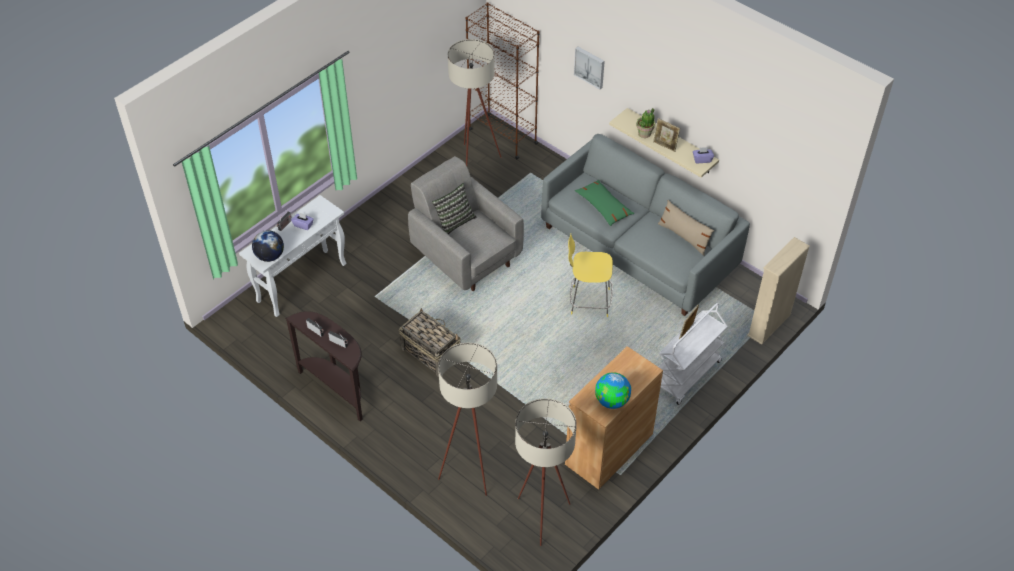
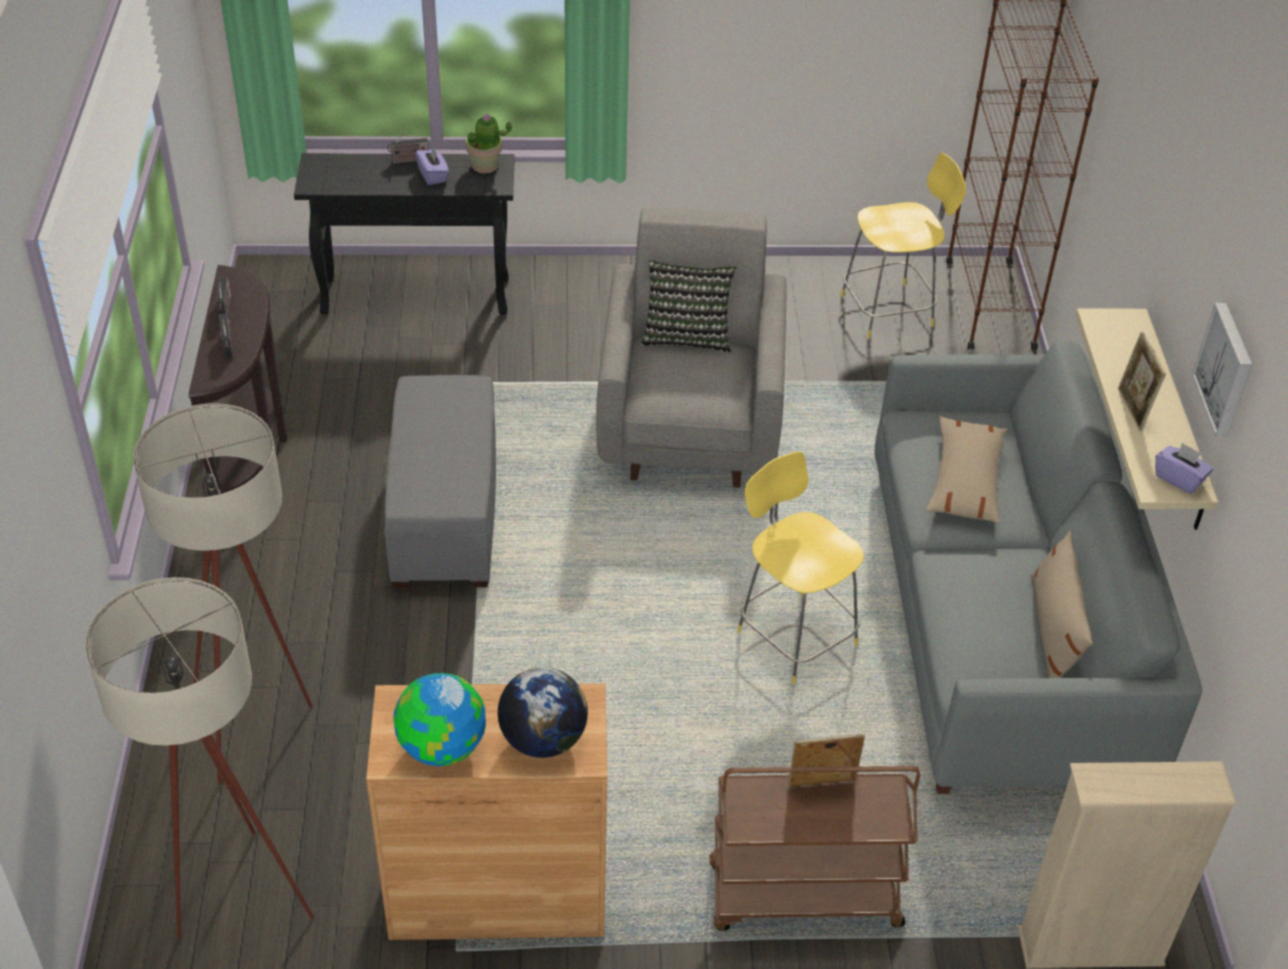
camera: 45 degrees right, 5 degrees down
white console table [239,195,346,317] -> black console table [294,153,515,315]
globe [252,230,284,262] -> globe moved to [498,667,588,758]
basket [399,308,461,377] -> grey ottoman [384,375,496,588]
beige floor lamp [448,39,501,166] -> yellow stool [840,153,966,339]
picture [574,47,605,90] -> picture moved to [1192,303,1252,437]
green pillow [575,180,634,226] -> beige pillow [926,416,1008,524]
potted plant [637,108,655,138] -> potted plant moved to [466,113,512,173]
white cart [659,303,728,405] -> brown cart [709,766,920,930]

